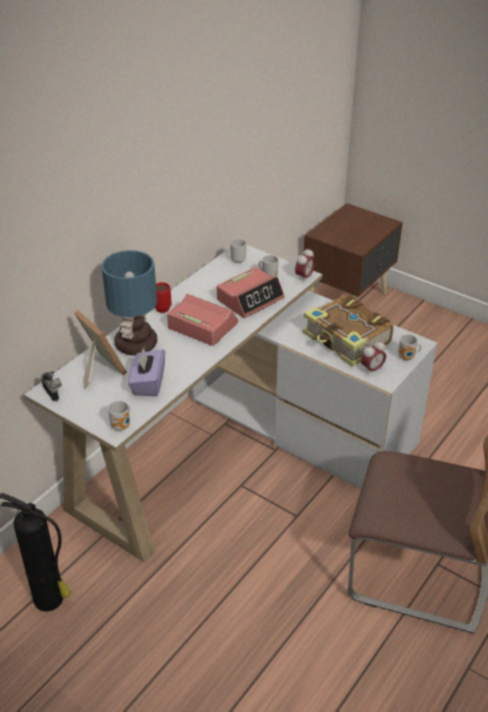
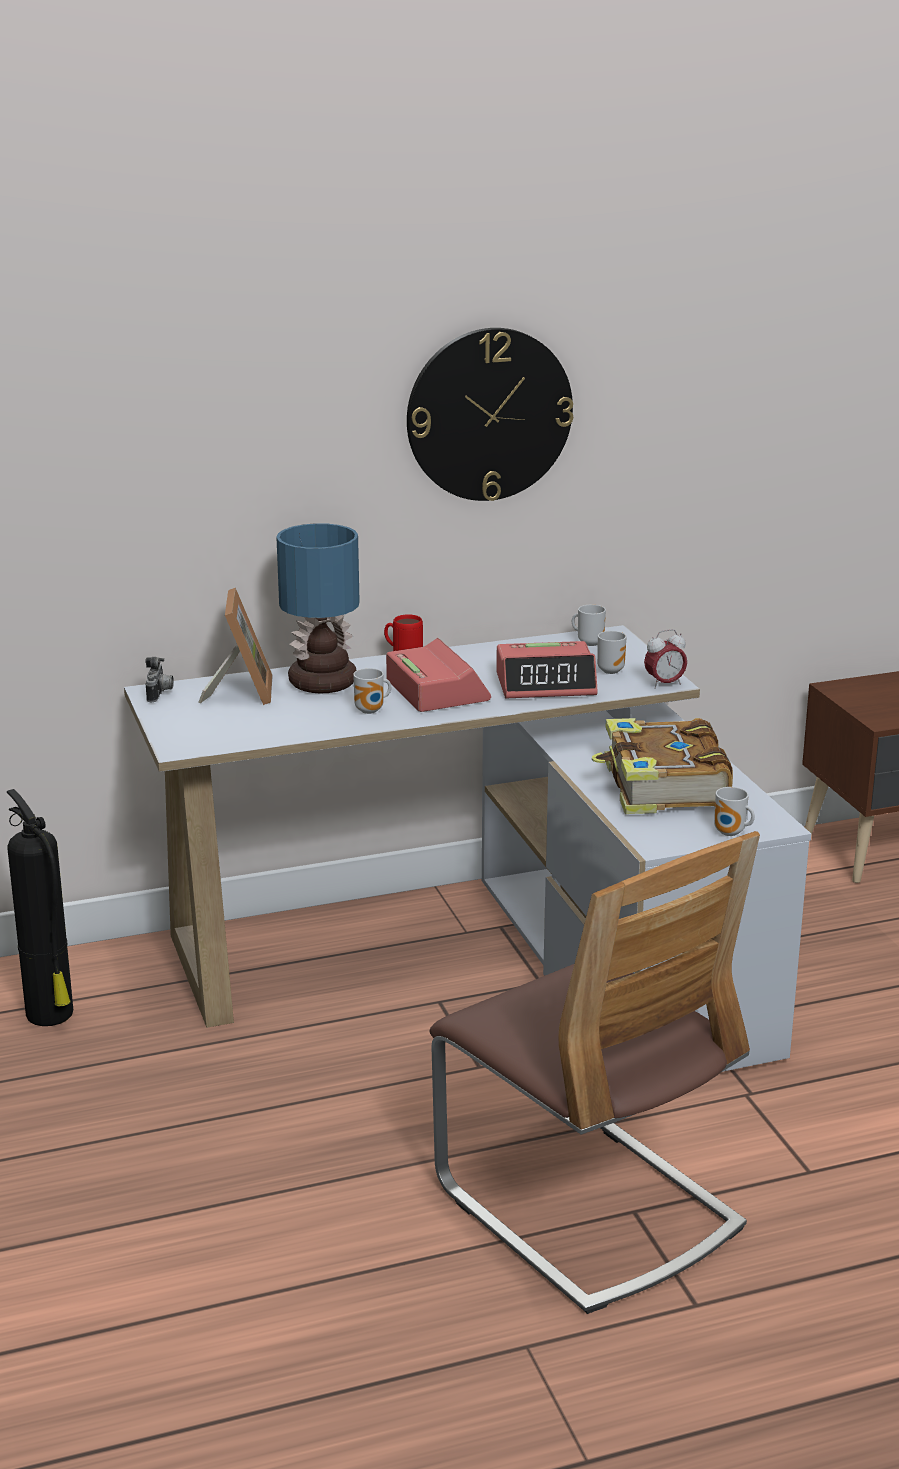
camera: 35 degrees right, 15 degrees down
mug [108,401,130,431] -> mug moved to [353,668,391,714]
purple tissue box [128,348,165,396] -> none
alarm clock [361,340,386,375] -> none
none -> wall clock [407,328,573,501]

